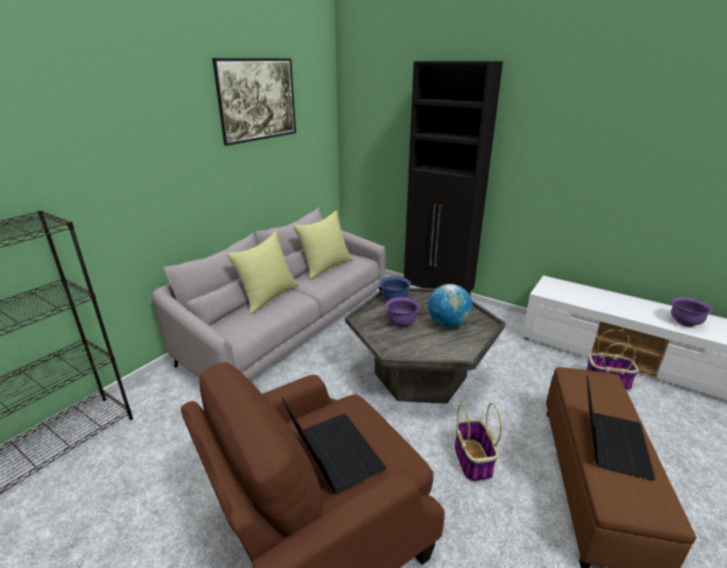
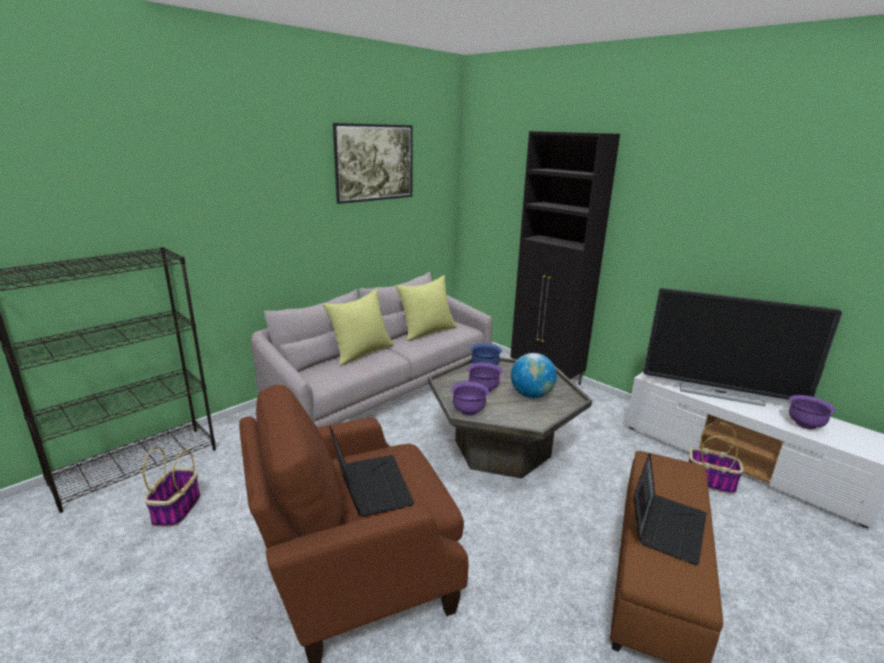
camera: 10 degrees right, 5 degrees down
basket [454,403,502,482] -> basket moved to [143,447,200,527]
none -> purple bowl [451,382,489,416]
none -> television [643,288,842,407]

